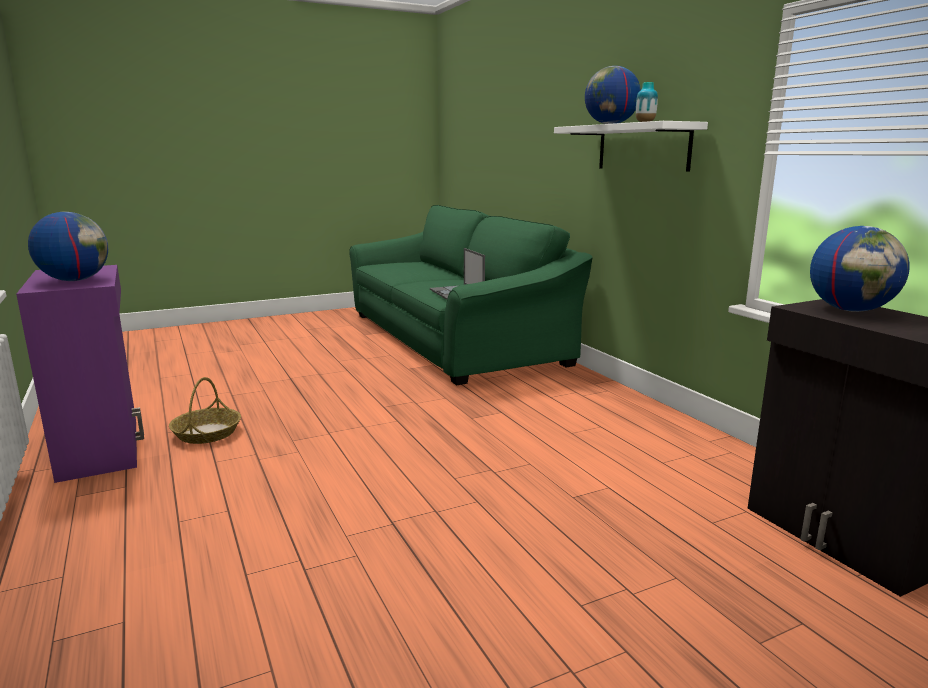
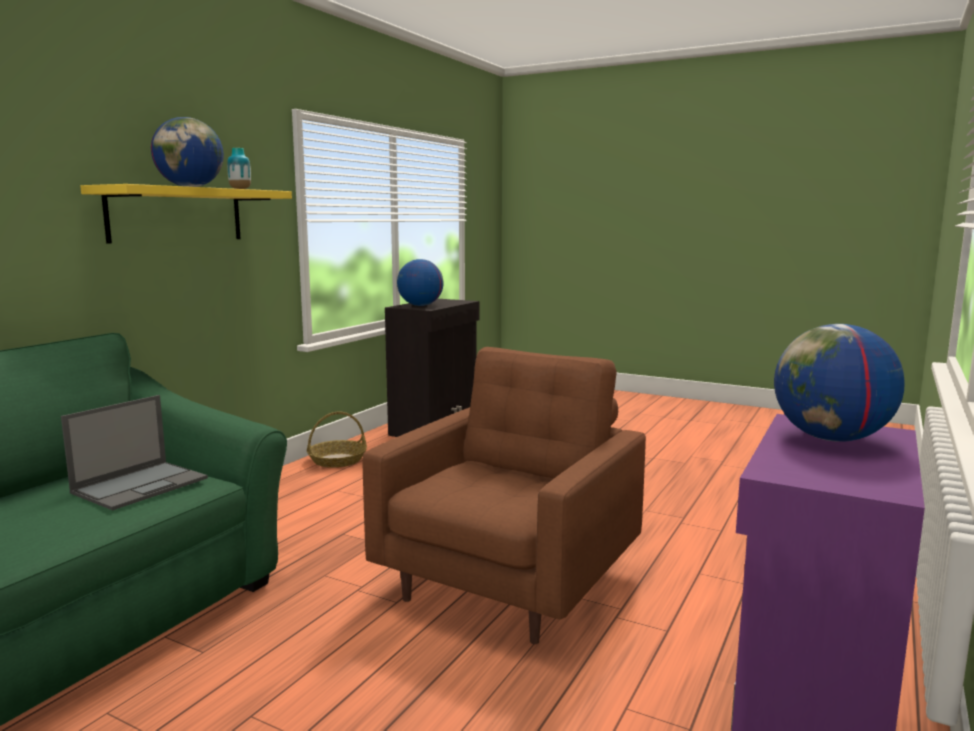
camera: 125 degrees left, 5 degrees down
basket [169,377,241,444] -> basket moved to [307,412,367,468]
white shelf [554,121,708,172] -> yellow shelf [80,184,292,243]
none -> brown armchair [363,347,646,644]

